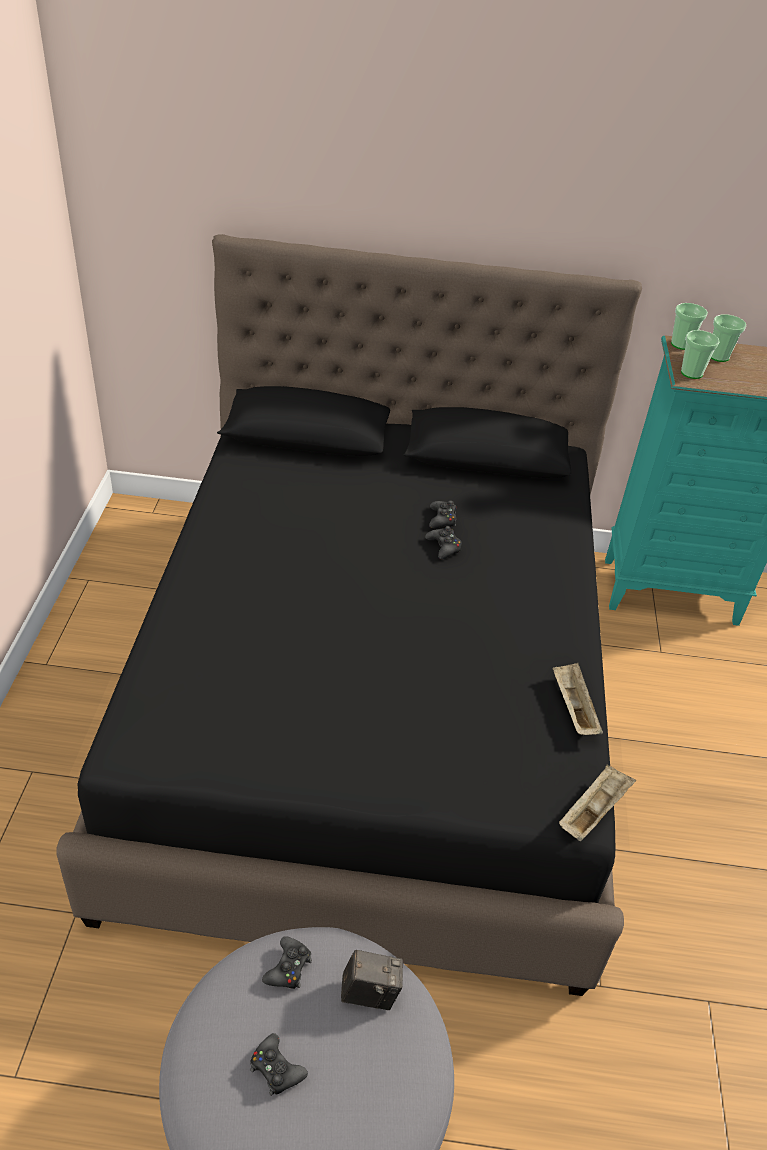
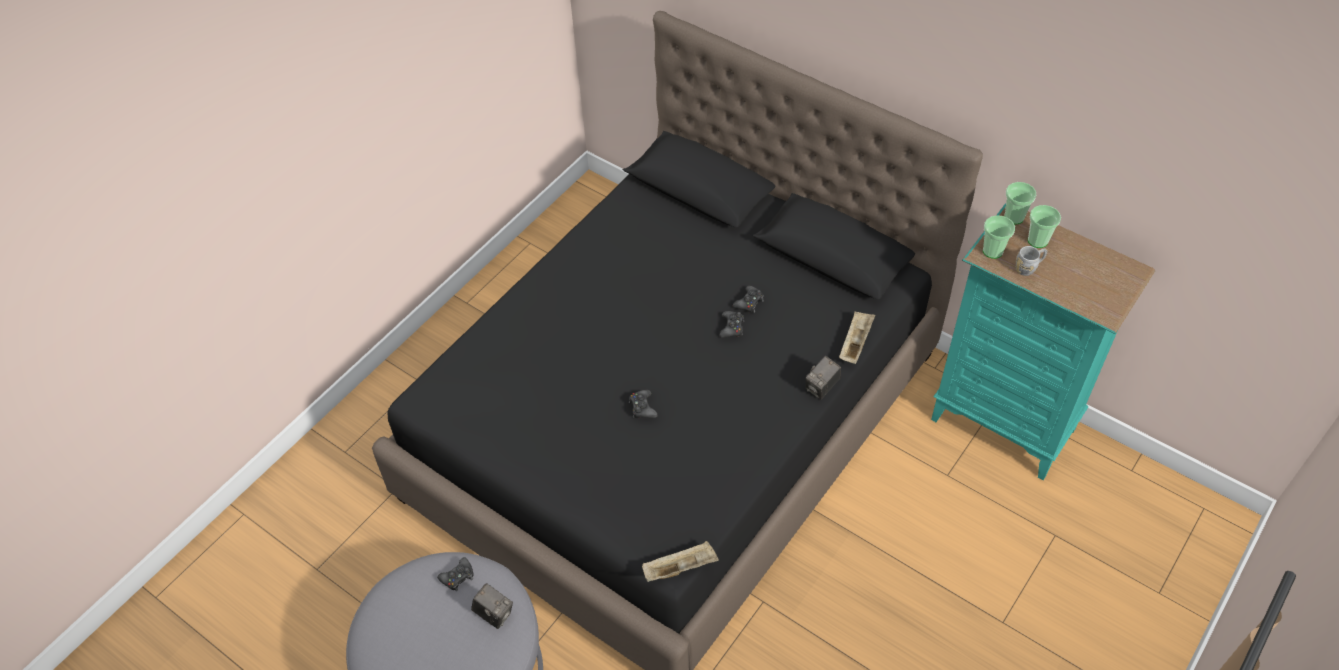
camera: 35 degrees right, 10 degrees up
black game controller [250,1033,308,1096] -> black game controller moved to [629,390,658,419]
beige tray [553,663,603,735] -> beige tray moved to [839,312,875,364]
none -> camera [806,356,841,400]
none -> grey mug [1015,246,1047,276]

